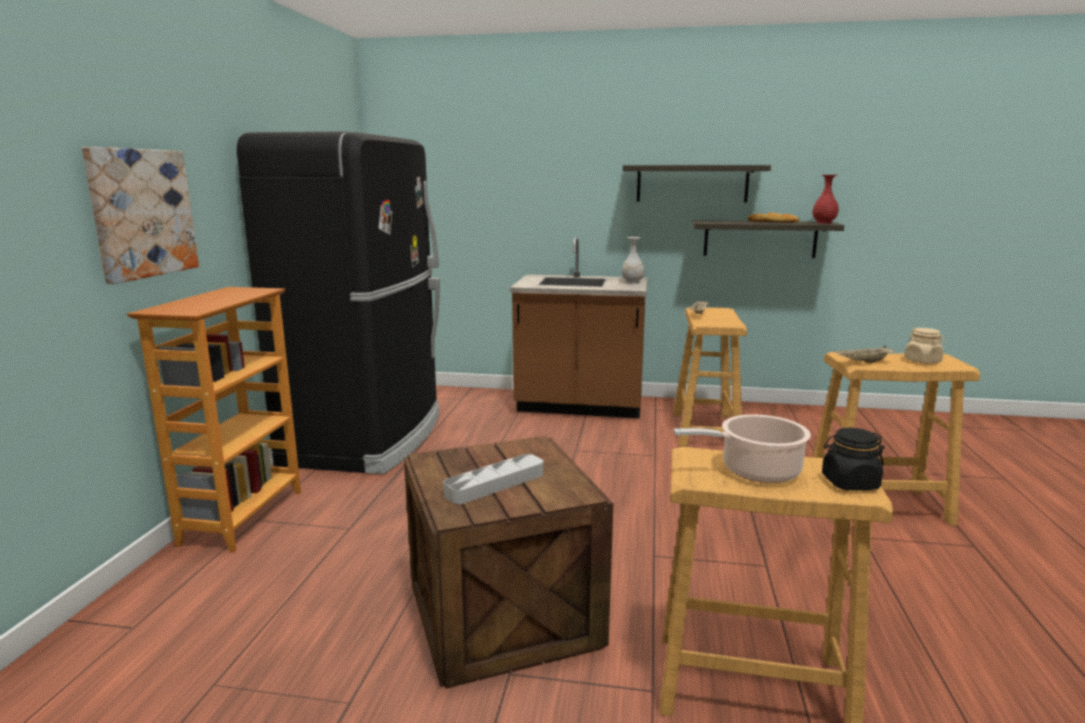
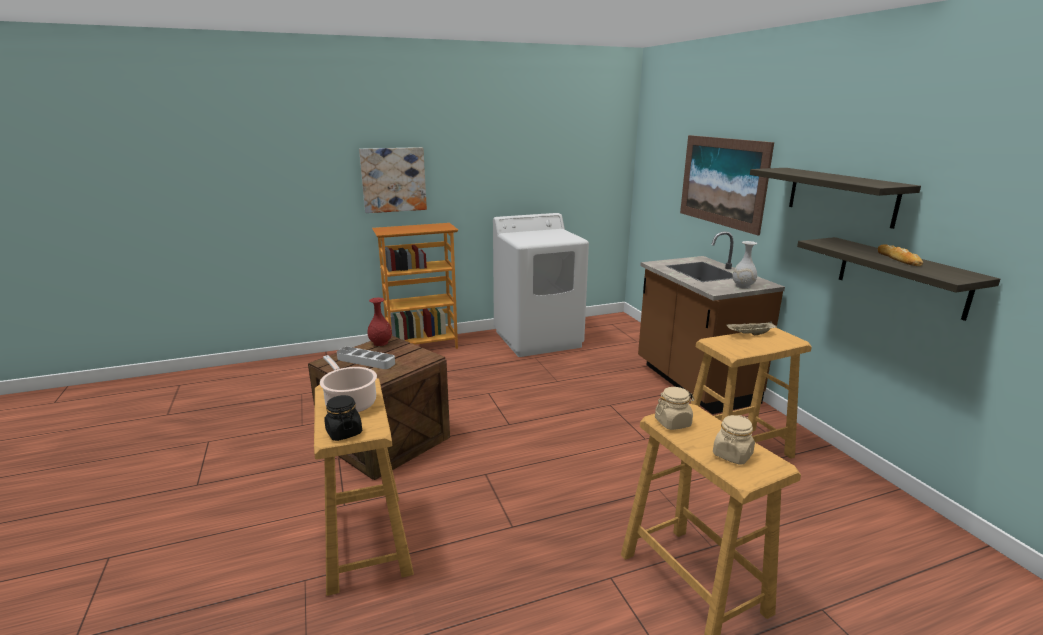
camera: 60 degrees right, 5 degrees up
black fridge [237,131,440,474] -> white washing machine [493,213,589,357]
red vase [812,175,839,224] -> red vase moved to [368,298,392,346]
beige tray [834,346,895,363] -> beige jar [655,387,695,430]
none -> picture [680,135,774,235]

